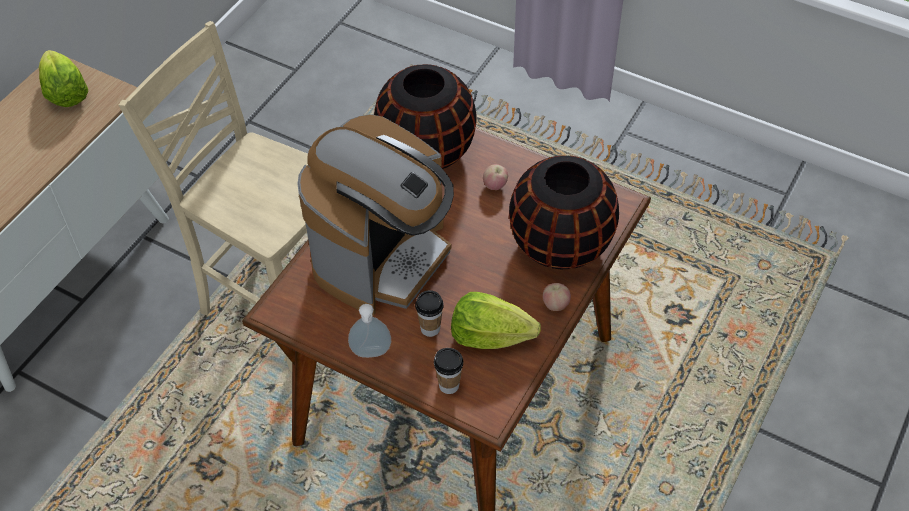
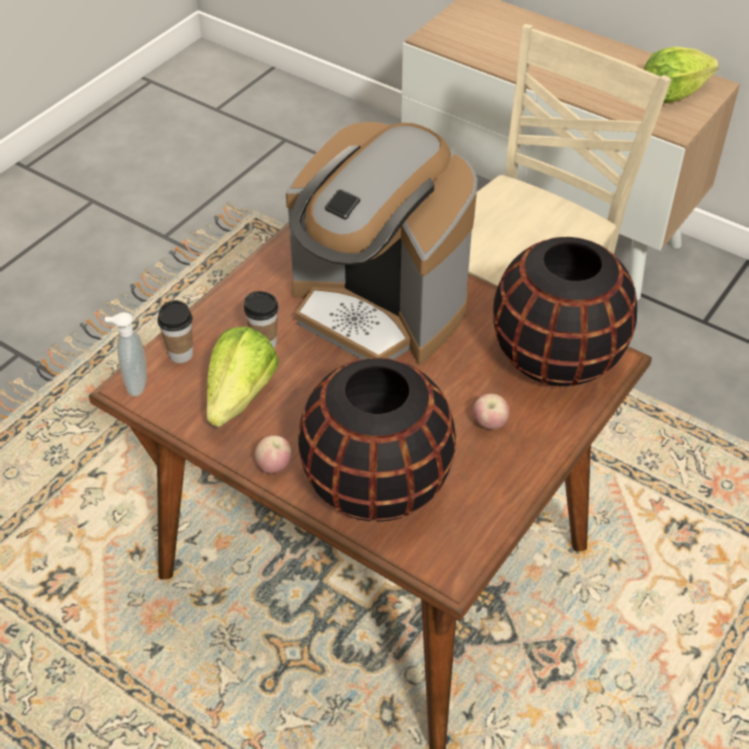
camera: 95 degrees right, 5 degrees down
soap dispenser [348,304,391,358] -> soap dispenser moved to [105,312,147,397]

